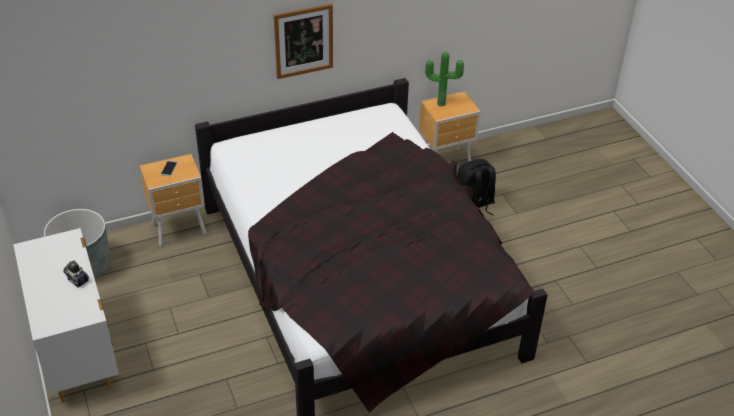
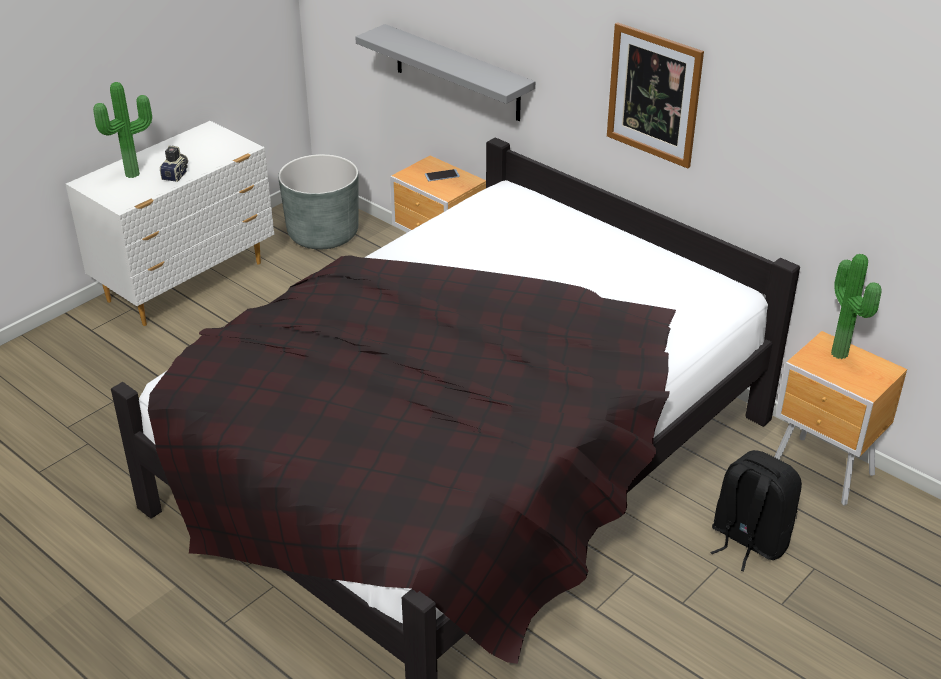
camera: 65 degrees right, 5 degrees down
none -> potted plant [93,82,152,178]
none -> grey shelf [355,24,535,121]

